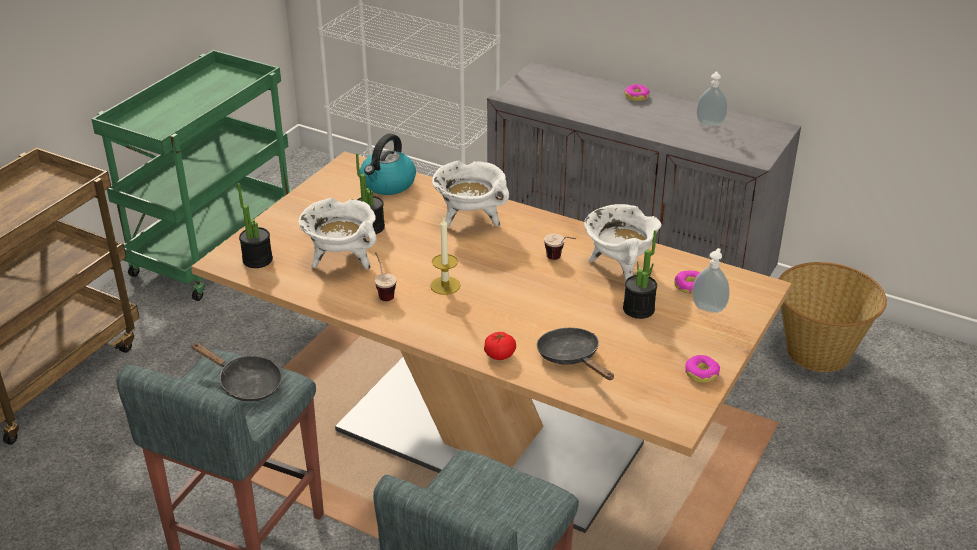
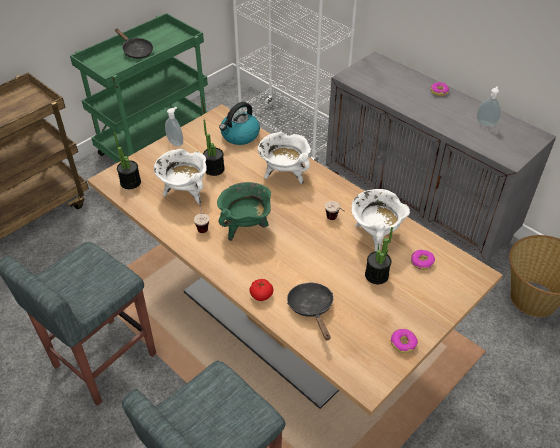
camera: 15 degrees right, 10 degrees up
black frying pan [191,343,282,402] -> black frying pan moved to [115,29,153,59]
candle [430,217,460,295] -> green cooking pot [217,182,271,241]
soap dispenser [692,248,729,313] -> soap dispenser moved to [165,107,183,147]

